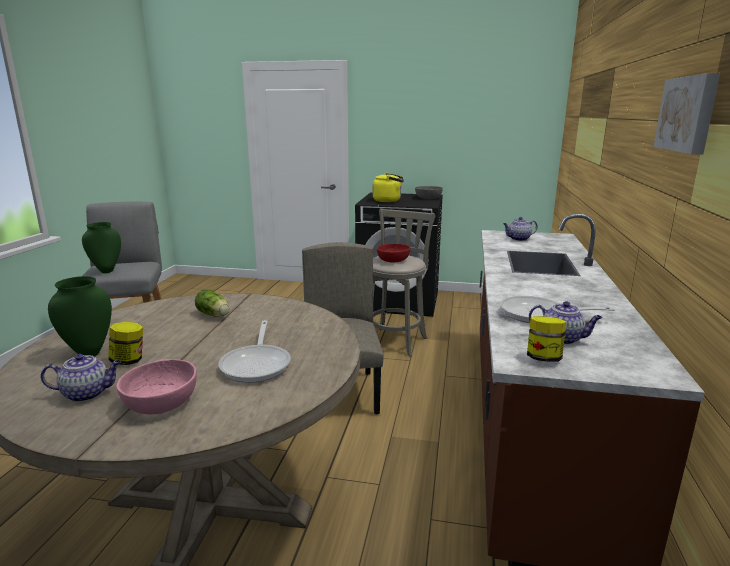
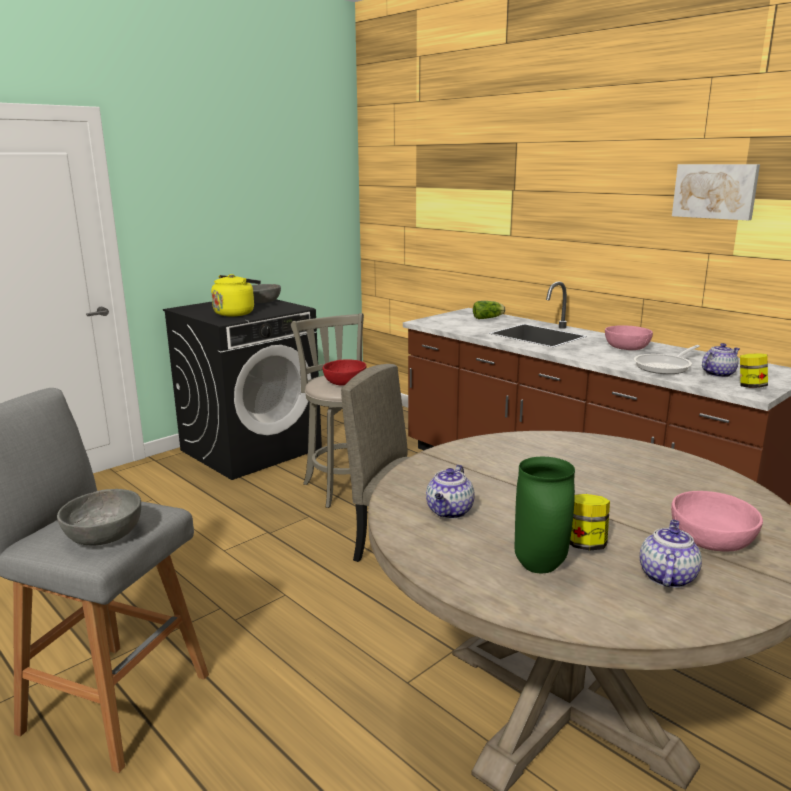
camera: 55 degrees left, 0 degrees up
green vase [82,222,121,273] -> grey bowl [57,489,141,546]
lettuce [195,289,229,317] -> lettuce moved to [473,301,505,319]
frying pan [218,320,291,383] -> none
teapot [503,217,538,241] -> teapot moved to [426,465,474,519]
none -> pink bowl [605,325,653,350]

